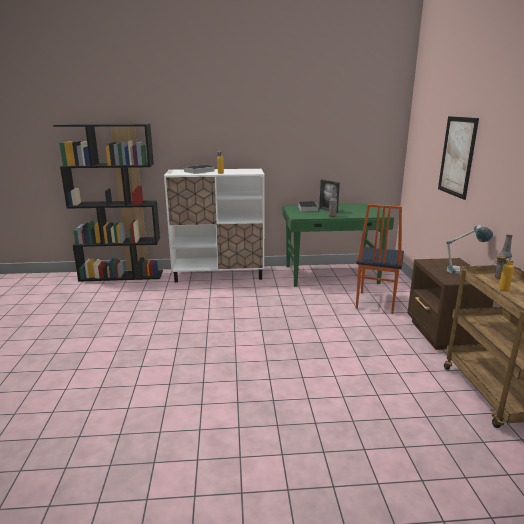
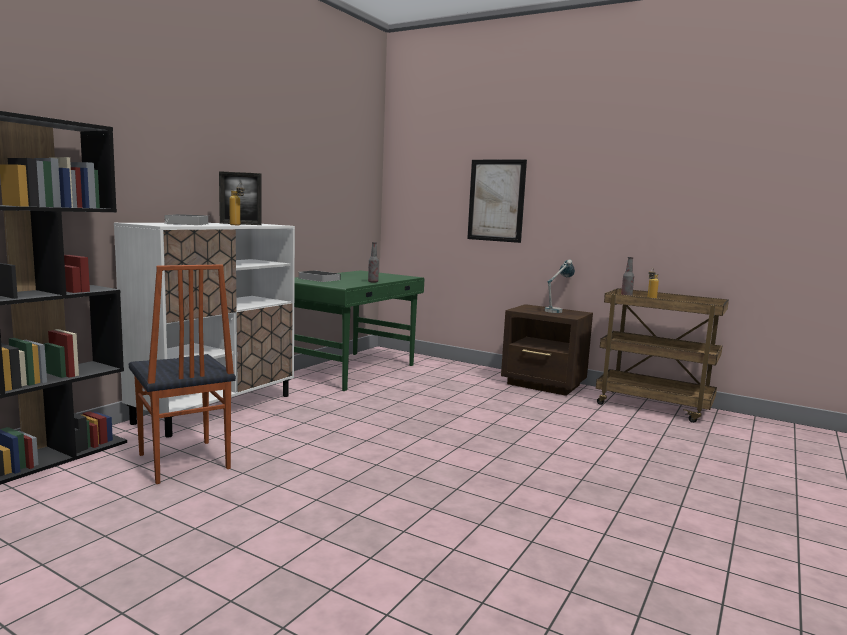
camera: 55 degrees left, 10 degrees down
picture frame [319,179,340,213] -> picture frame moved to [219,171,262,225]
chair [356,204,404,314] -> chair moved to [129,264,236,484]

